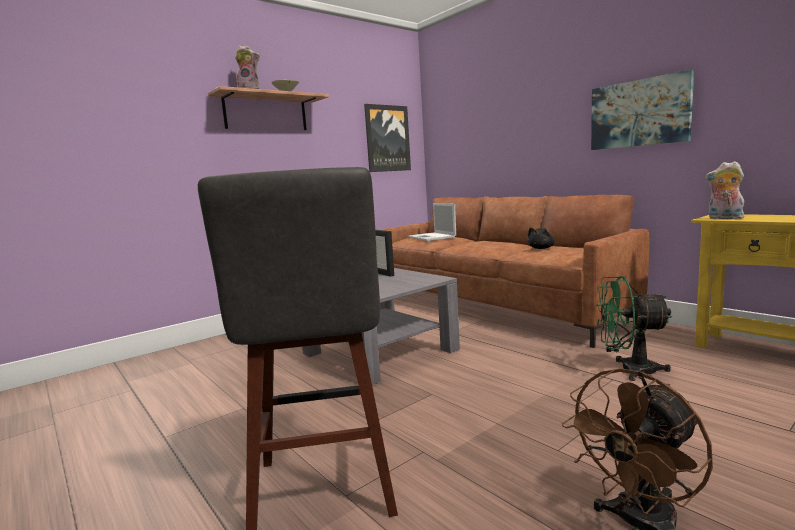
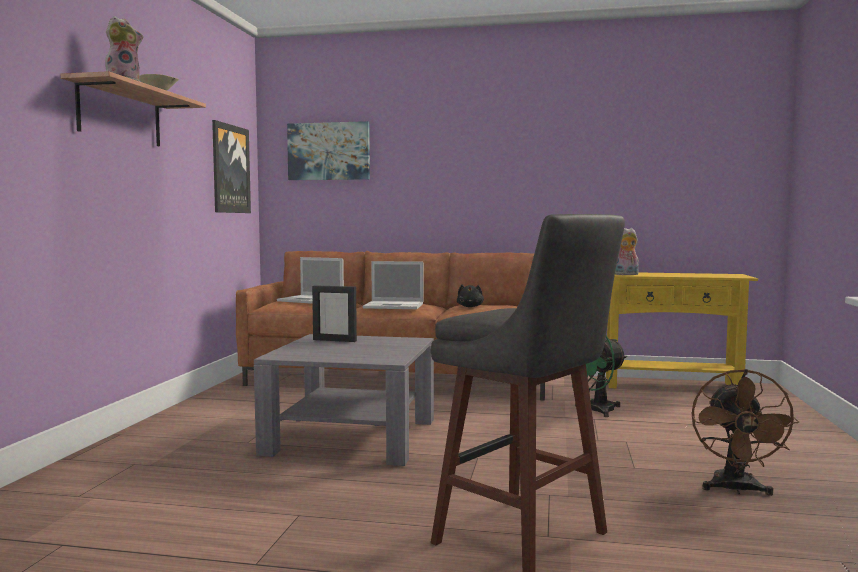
camera: 40 degrees left, 5 degrees down
picture [591,70,694,150] -> picture moved to [287,121,370,180]
none -> laptop [363,261,423,309]

